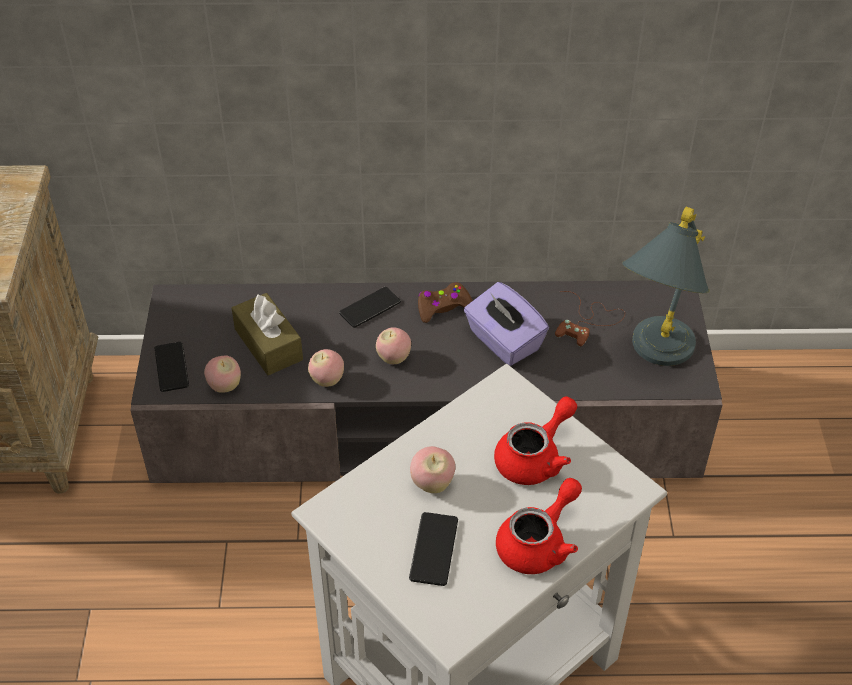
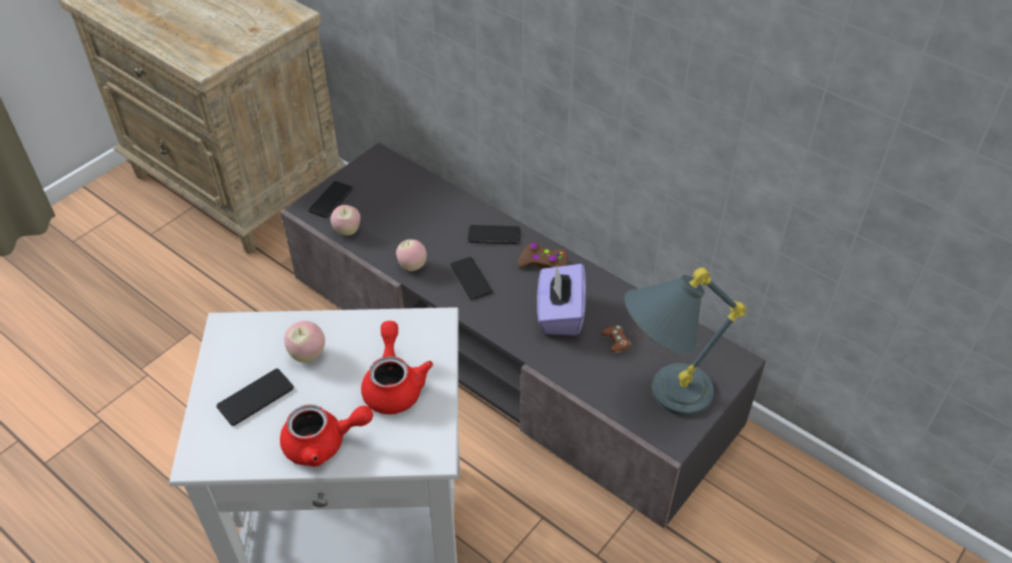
camera: 40 degrees right, 0 degrees up
brown tissue box [231,293,303,375] -> none
apple [376,327,411,364] -> phone [450,257,493,300]
red teapot [494,396,577,485] -> red teapot turned 90 degrees counterclockwise [361,321,433,414]

